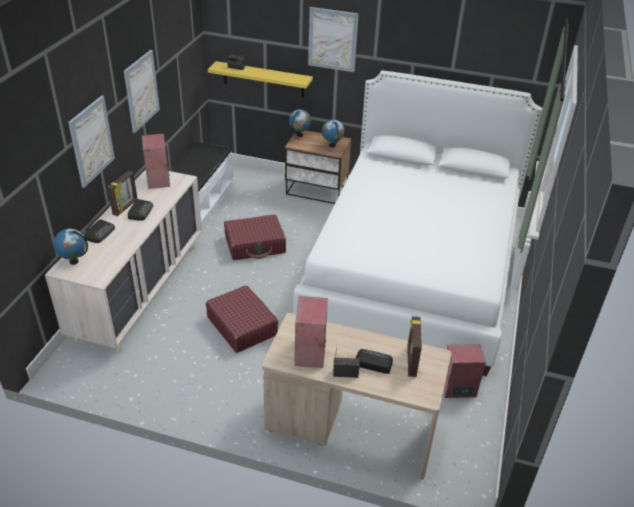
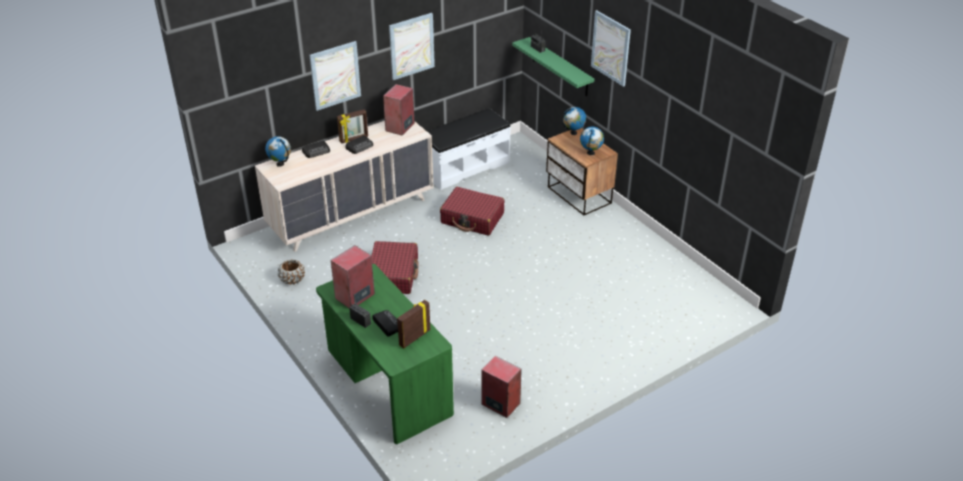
camera: 40 degrees right, 0 degrees up
yellow shelf [208,61,313,97] -> green shelf [512,37,594,96]
beige desk [262,313,451,480] -> green desk [316,264,454,444]
white bed [293,71,542,376] -> none
none -> brown planter [278,259,305,284]

